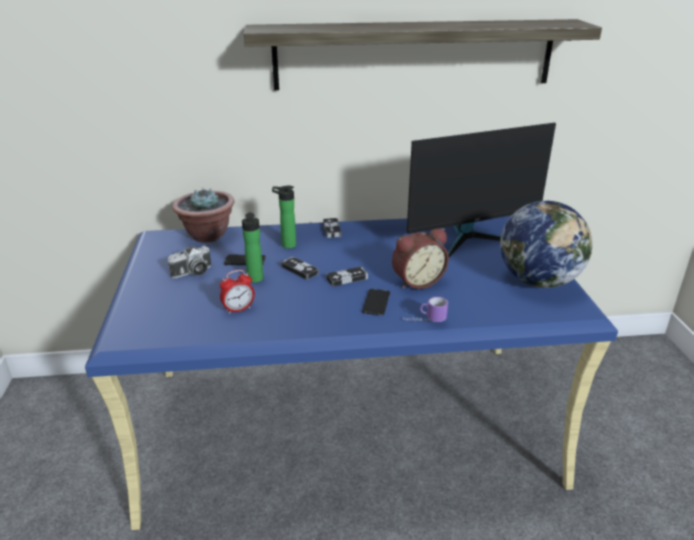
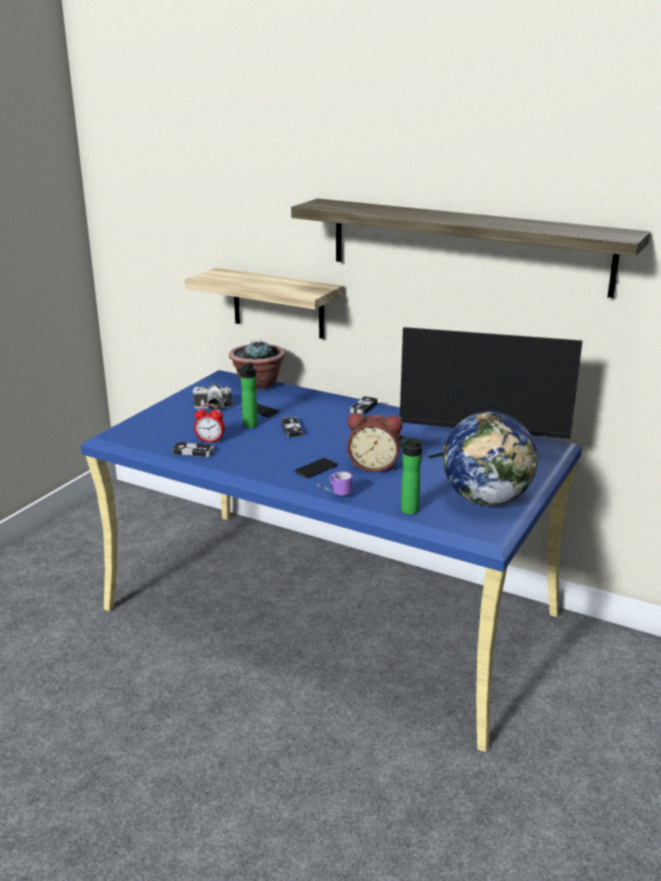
camera: 35 degrees right, 5 degrees down
bottle [272,185,296,249] -> bottle moved to [396,435,422,514]
game controller [326,266,368,287] -> game controller moved to [172,442,215,457]
none -> shelf [185,267,343,339]

